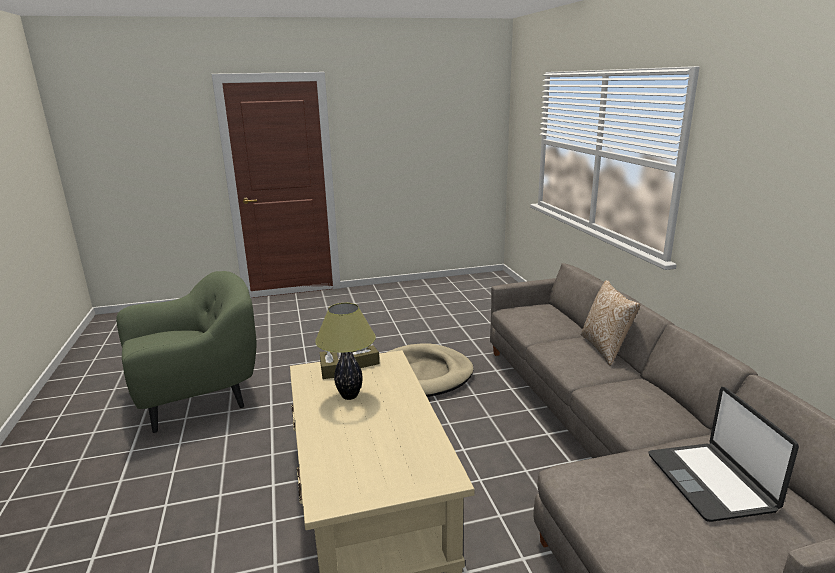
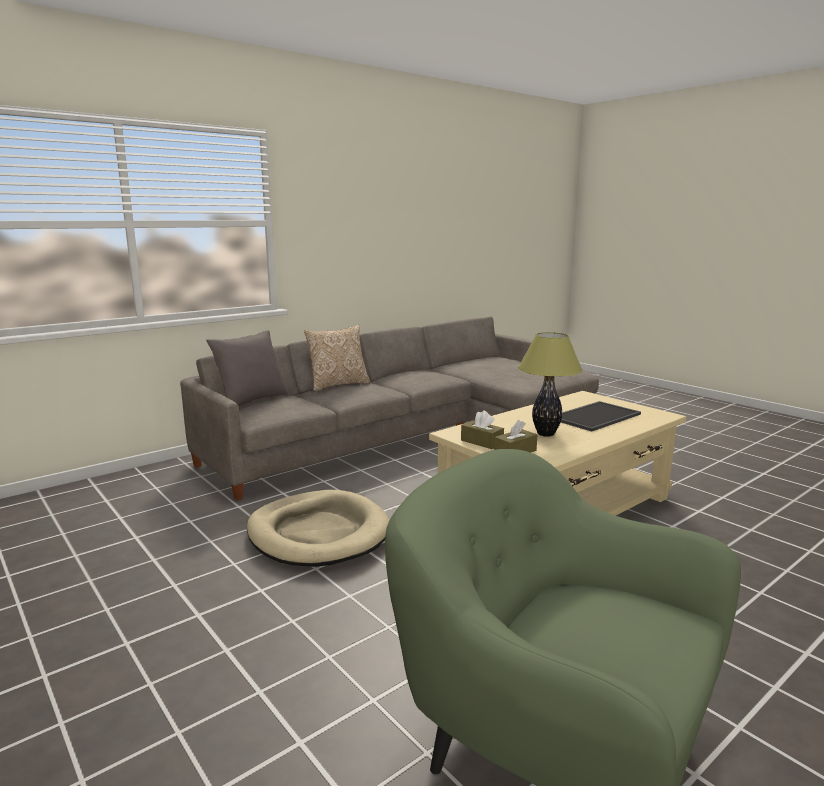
camera: 115 degrees left, 5 degrees down
laptop [648,387,799,522] -> none
none -> grey pillow [206,330,288,406]
none -> tray [561,401,641,432]

